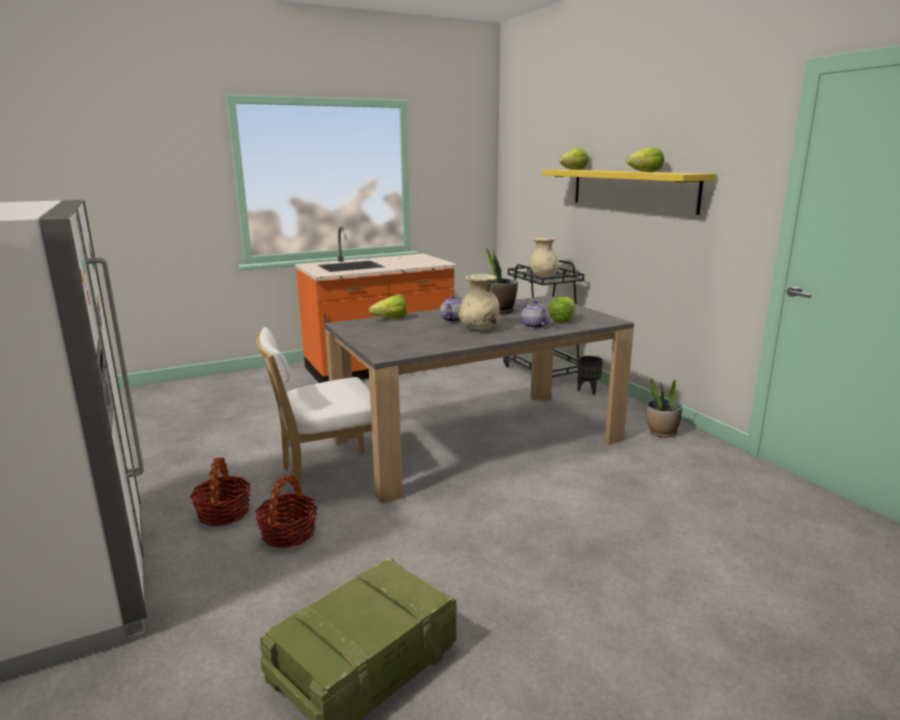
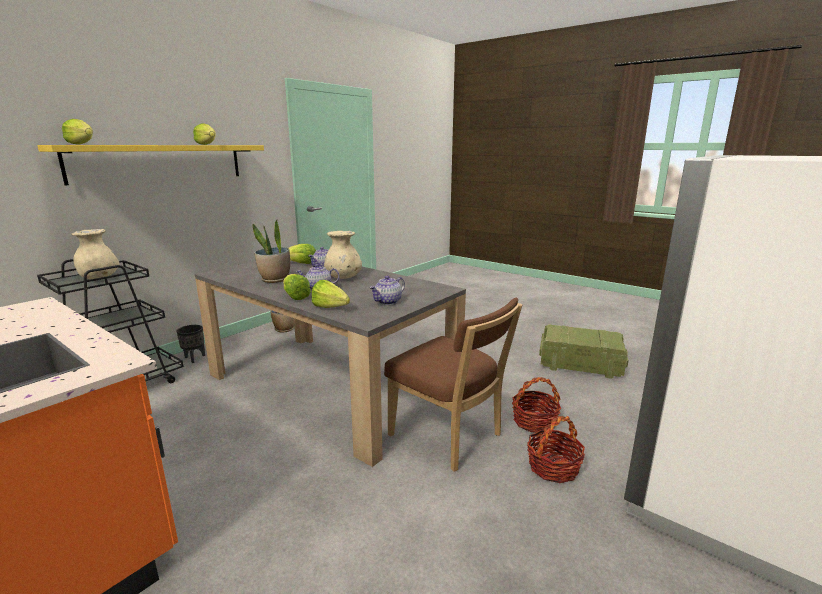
camera: 115 degrees left, 0 degrees up
white chair [256,327,372,494] -> brown chair [384,298,523,472]
none -> lettuce [283,274,311,300]
none -> teapot [369,276,405,305]

